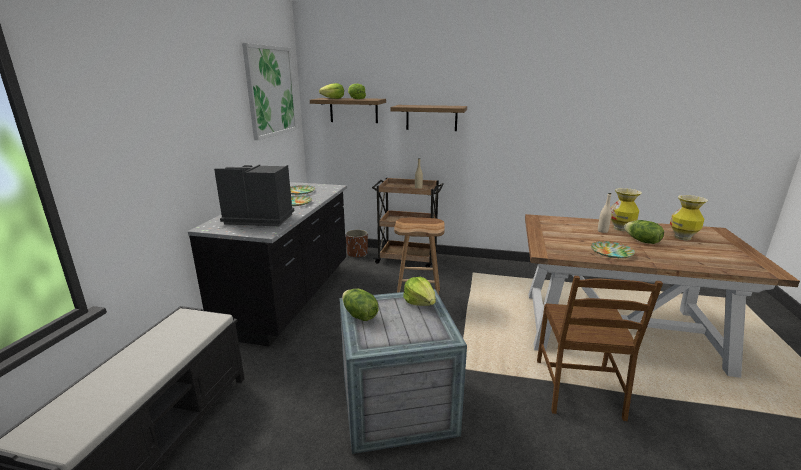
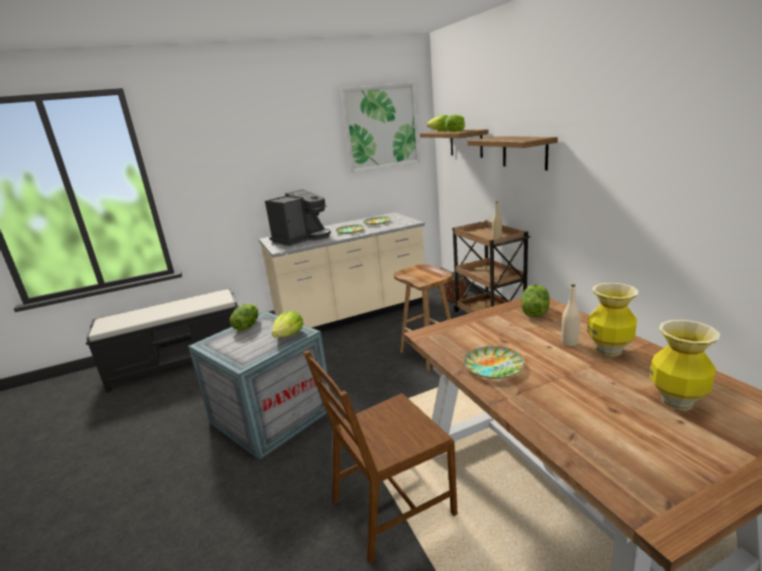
camera: 55 degrees right, 0 degrees up
black counter [188,182,347,347] -> beige counter [259,212,425,331]
coffee machine [214,165,294,226] -> coffee machine turned 75 degrees clockwise [265,189,331,246]
lettuce [624,220,664,244] -> lettuce moved to [521,285,550,317]

